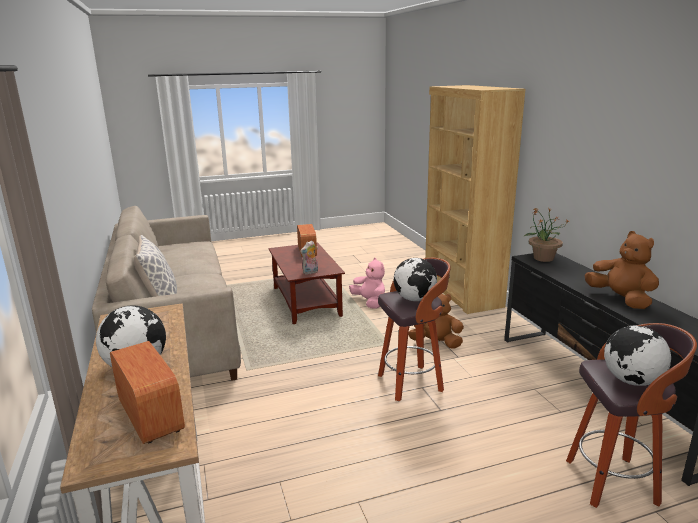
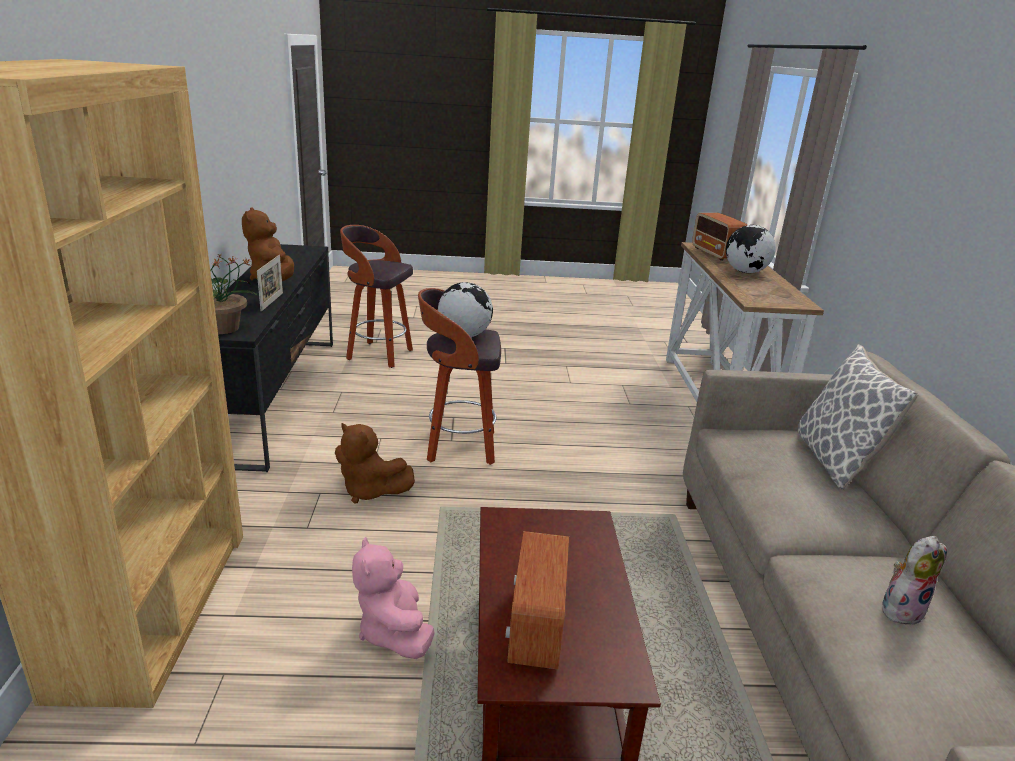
camera: 165 degrees left, 5 degrees up
plush toy [300,240,318,274] -> plush toy moved to [882,536,947,625]
globe [604,325,671,386] -> none
none -> picture frame [257,255,283,312]

